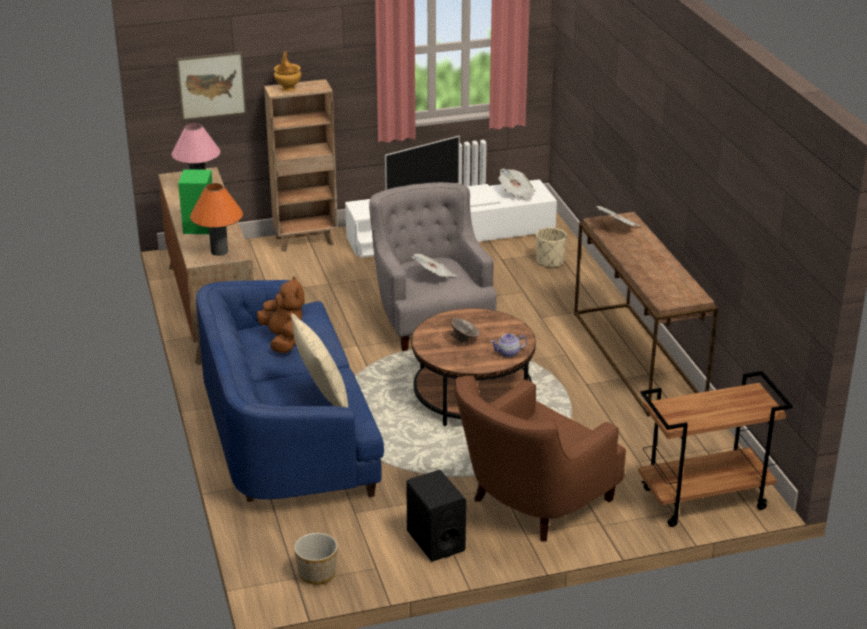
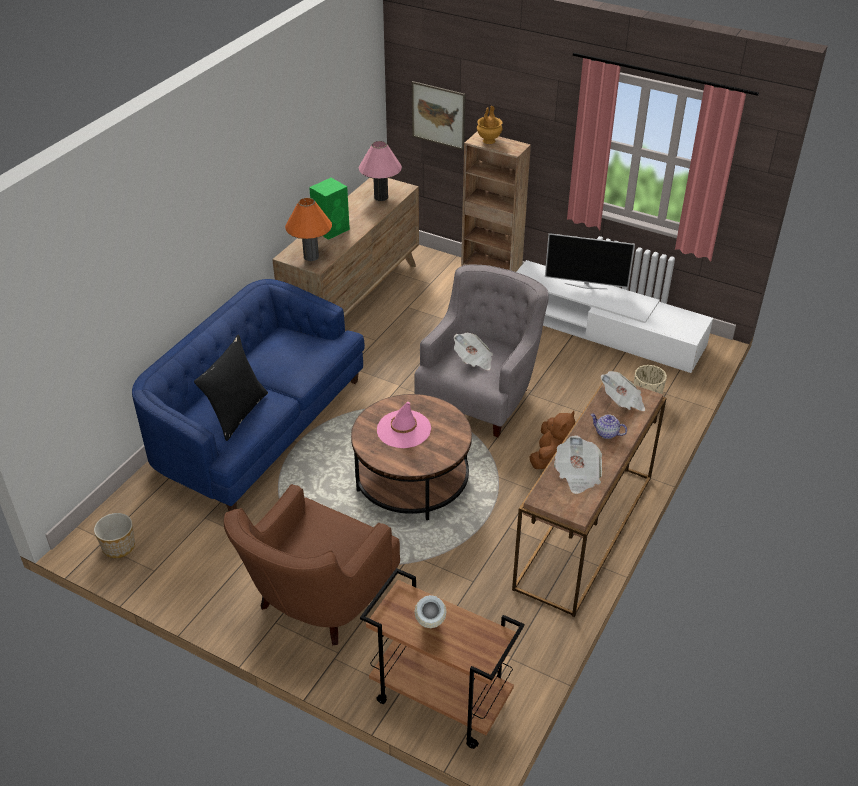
camera: 45 degrees right, 10 degrees up
brown plush toy [257,276,304,353] -> brown plush toy moved to [530,411,575,469]
beige pillow [291,314,349,408] -> black pillow [194,335,268,441]
black speaker [406,470,466,562] -> none
grey bowl [450,318,479,344] -> pink hat [377,402,431,448]
brown armchair [454,375,626,542] -> brown armchair turned 60 degrees counterclockwise [224,484,400,645]
teapot [490,333,527,357] -> teapot moved to [590,413,627,439]
newspaper [499,169,536,201] -> newspaper moved to [554,436,602,494]
none -> vase [414,595,447,628]

